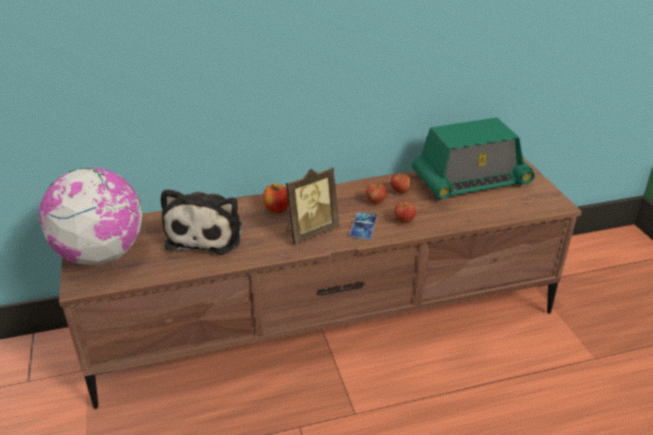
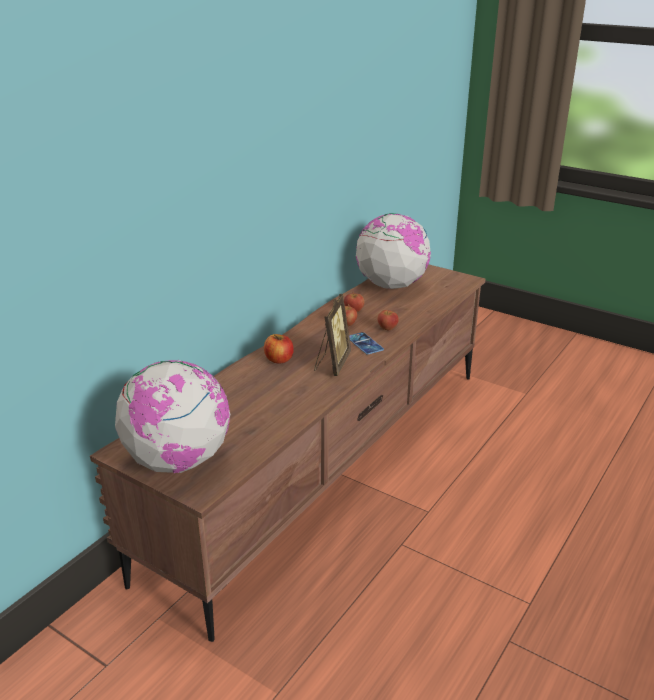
camera: 40 degrees left, 5 degrees down
plush toy [161,189,242,254] -> none
radio [412,117,535,200] -> globe [356,213,431,289]

